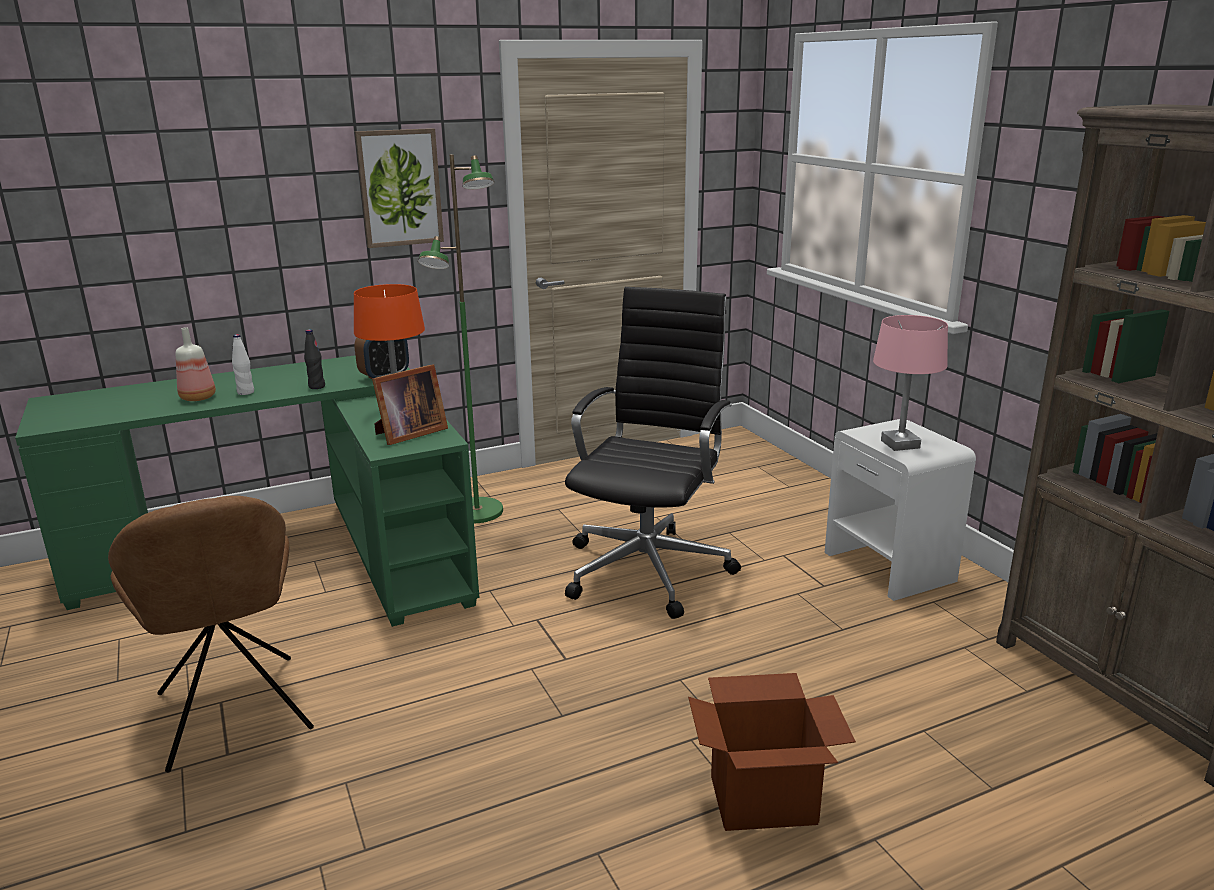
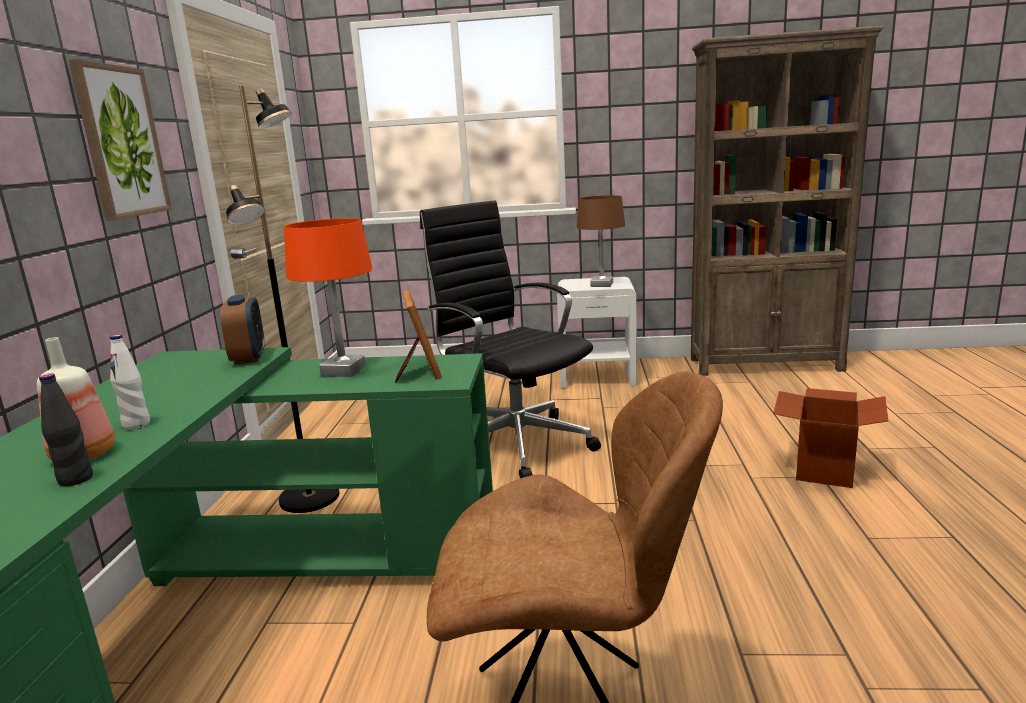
camera: 60 degrees left, 5 degrees down
black bottle [304,329,325,389] -> black bottle moved to [39,373,93,486]
green floor lamp [418,154,503,523] -> black floor lamp [226,86,339,513]
pink table lamp [873,315,948,451] -> brown table lamp [577,195,625,287]

